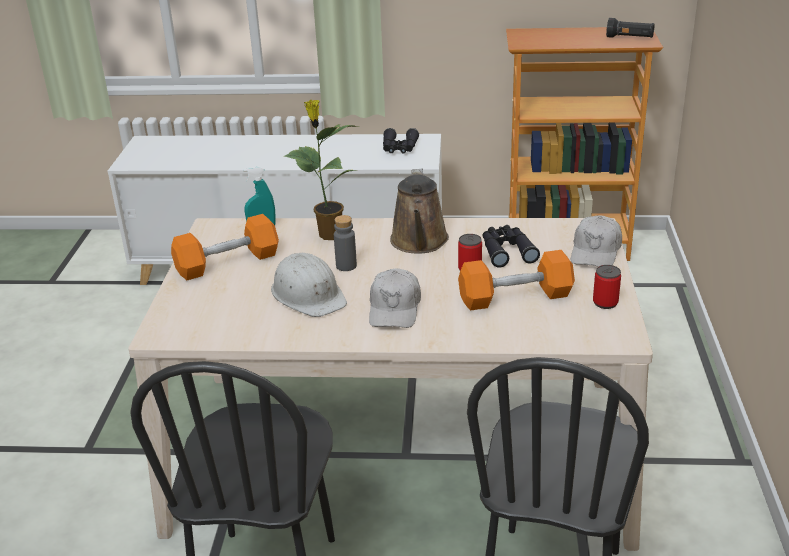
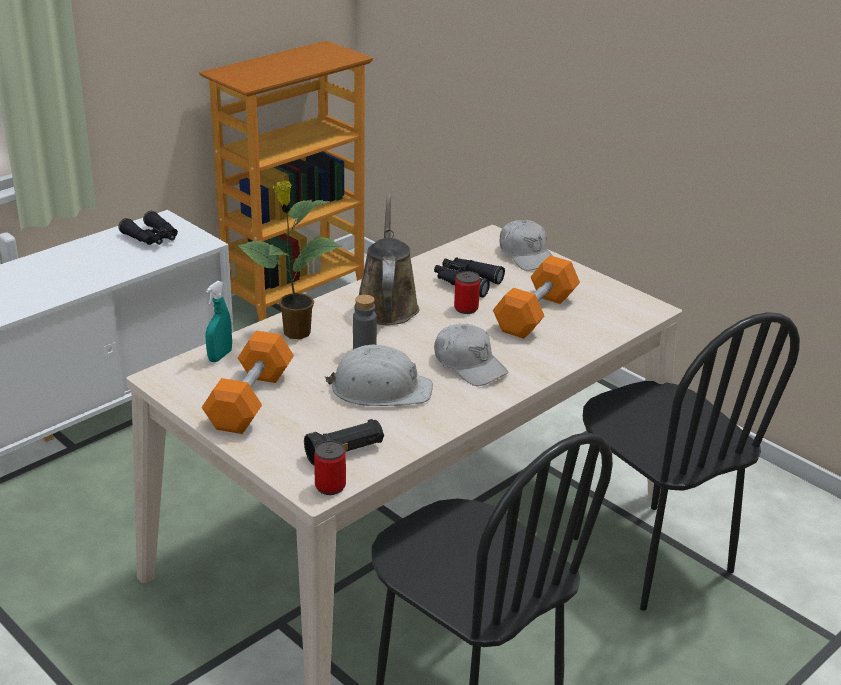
camera: 50 degrees left, 0 degrees up
brown watering can [390,169,449,253] -> brown watering can turned 135 degrees counterclockwise [354,194,419,325]
can [593,265,621,309] -> can moved to [314,441,346,495]
black flashlight [606,18,654,38] -> black flashlight moved to [304,419,384,465]

